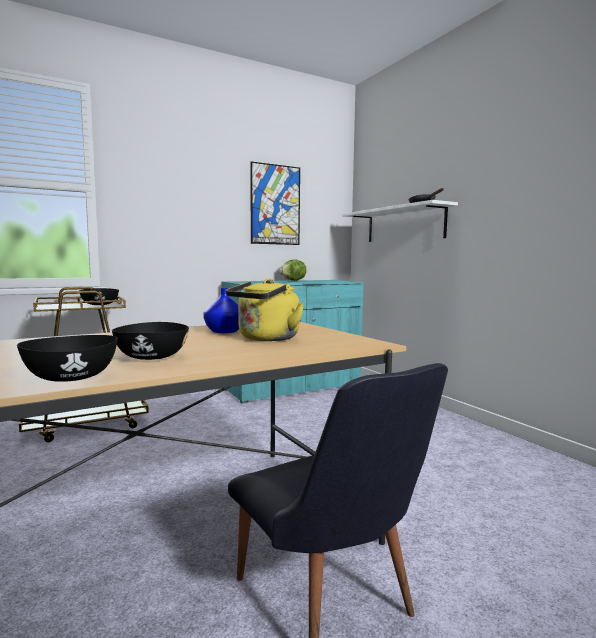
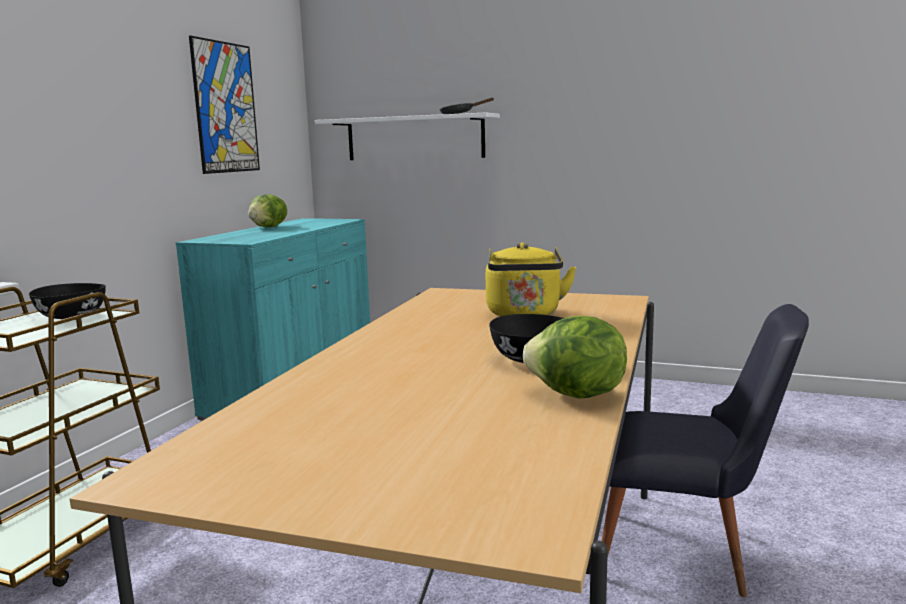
camera: 40 degrees left, 5 degrees up
black bowl [17,335,118,382] -> lettuce [523,316,627,399]
blue vase [203,288,239,333] -> none

